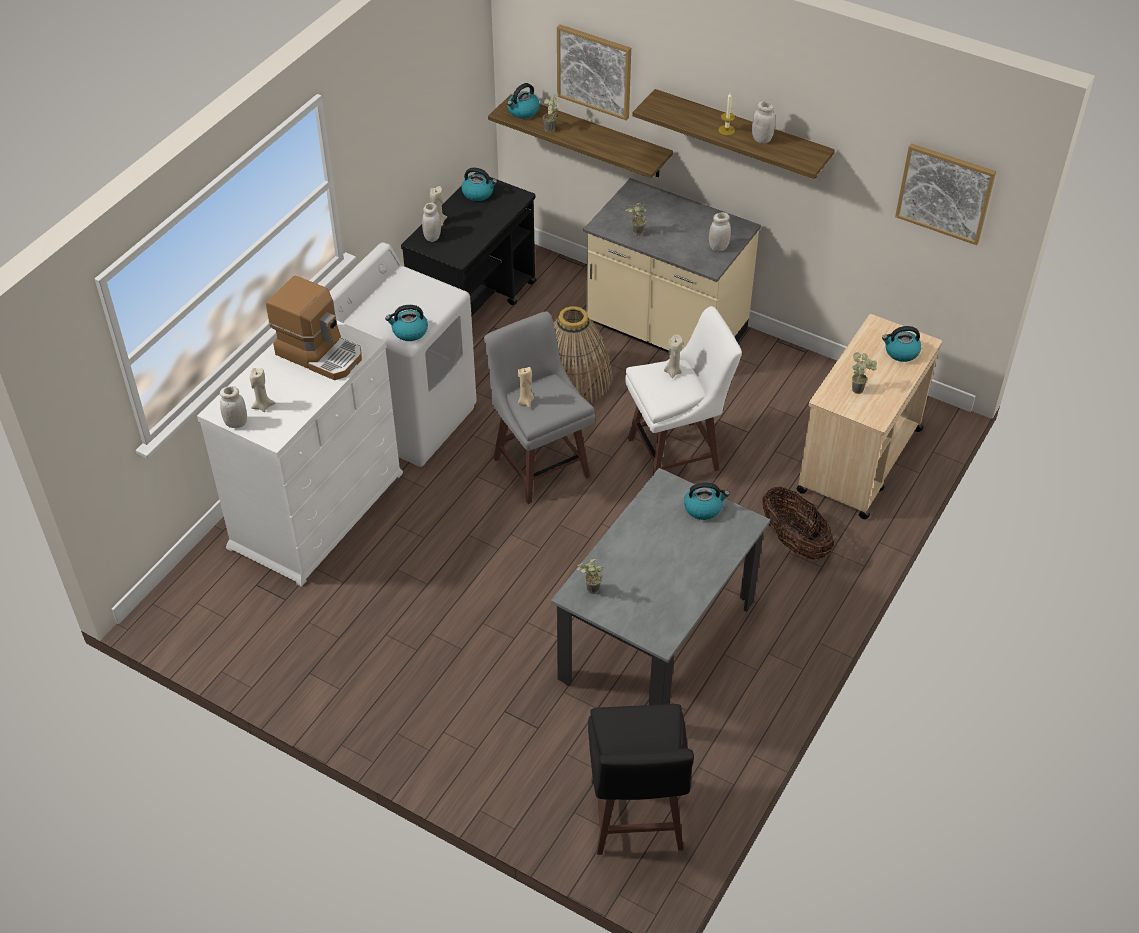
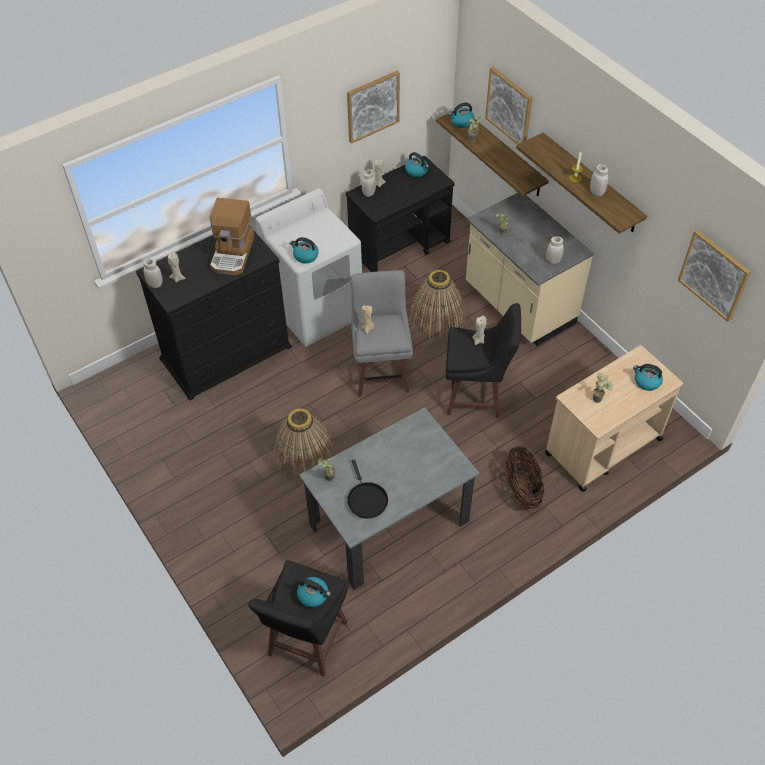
camera: 25 degrees right, 5 degrees up
white dresser [197,320,403,587] -> black dresser [136,226,292,401]
coffee machine [266,276,362,380] -> coffee machine turned 45 degrees clockwise [210,198,255,276]
white stool [625,306,742,474] -> black stool [446,303,521,418]
kettle [684,482,729,520] -> kettle moved to [297,577,331,607]
none -> basket [273,408,336,483]
none -> picture [347,71,400,144]
none -> black frying pan [347,459,388,519]

